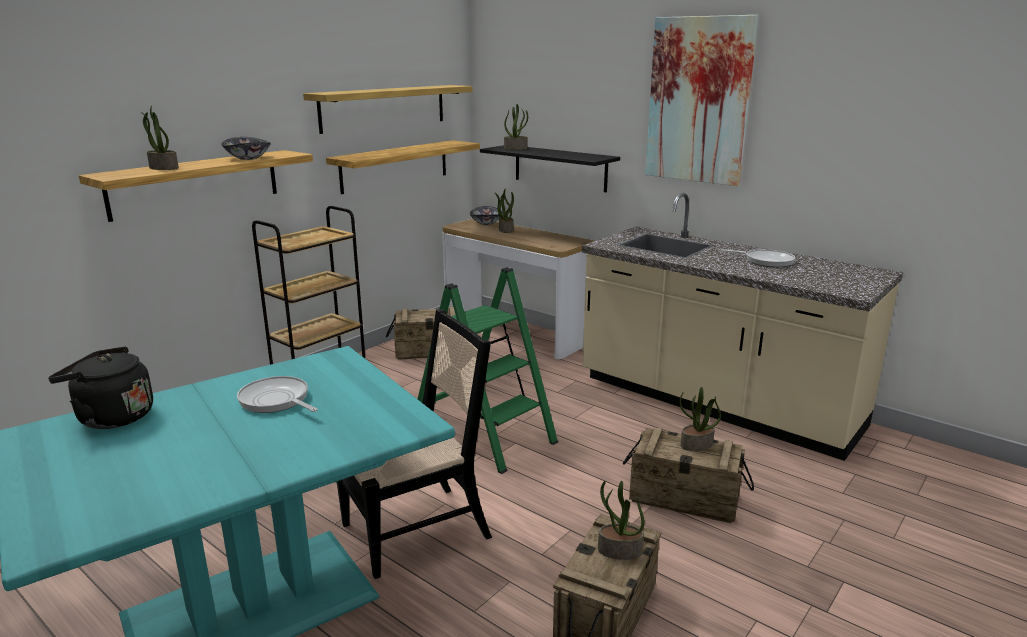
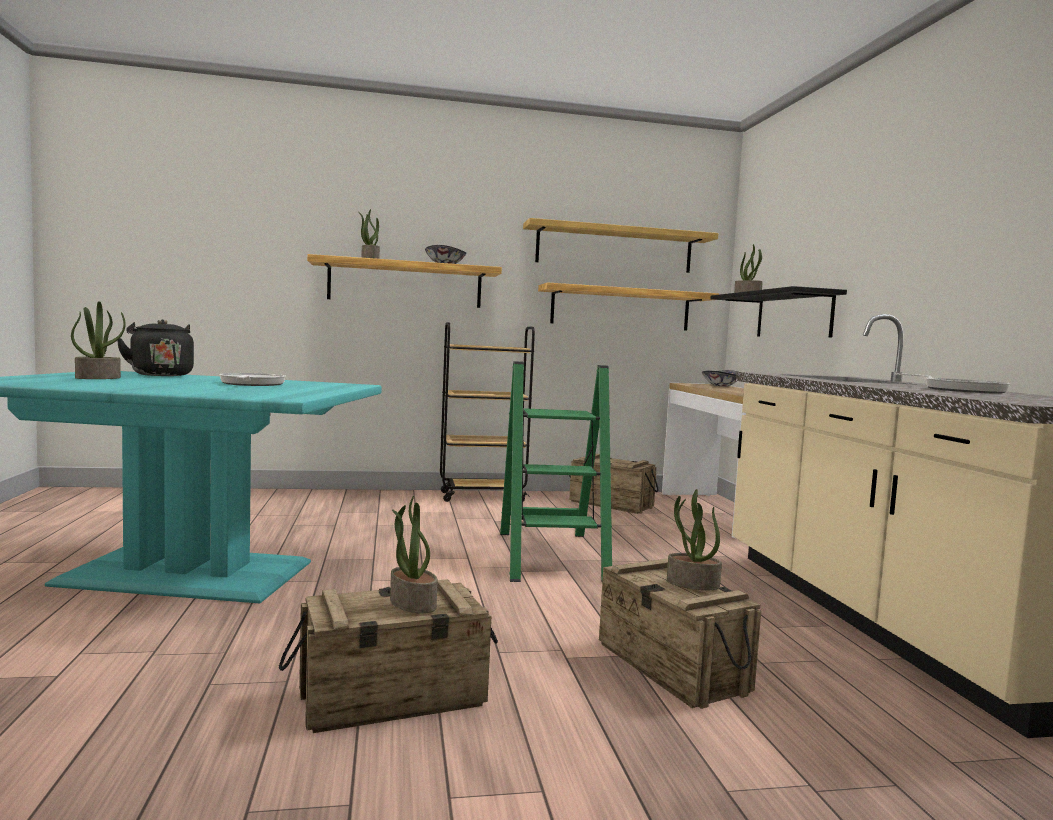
camera: 40 degrees right, 15 degrees down
chair [337,309,492,579] -> none
potted plant [495,188,514,233] -> potted plant moved to [71,301,126,379]
picture [645,15,759,186] -> none

